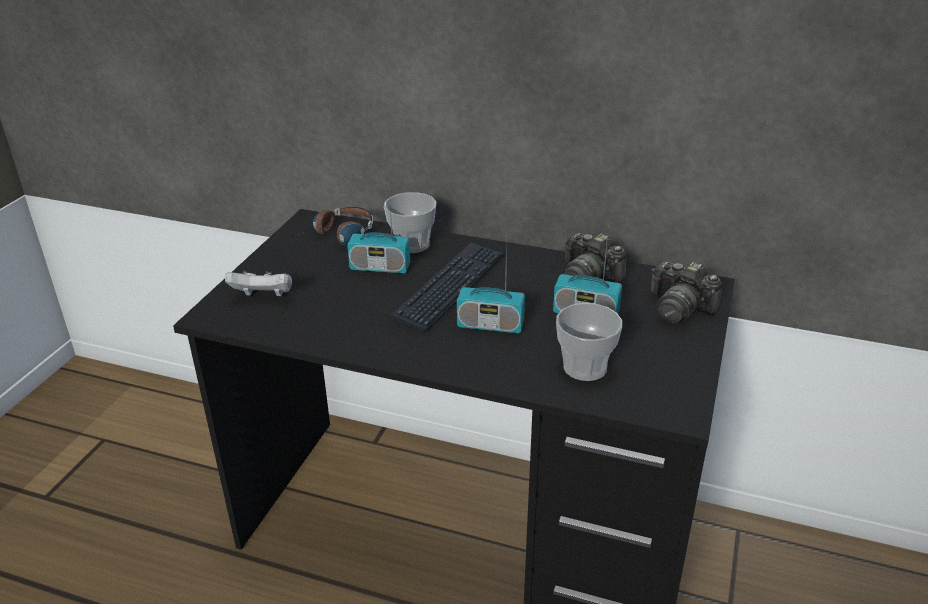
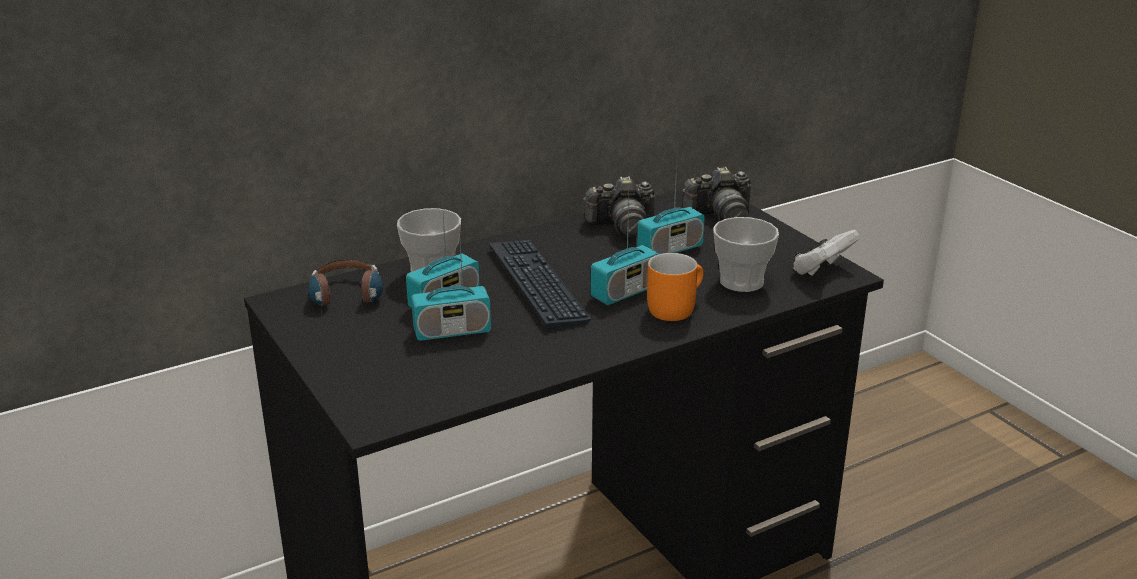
camera: 50 degrees left, 5 degrees down
white game controller [225,271,292,296] -> white game controller moved to [793,230,860,276]
none -> radio [411,223,491,341]
none -> orange mug [647,253,703,321]

